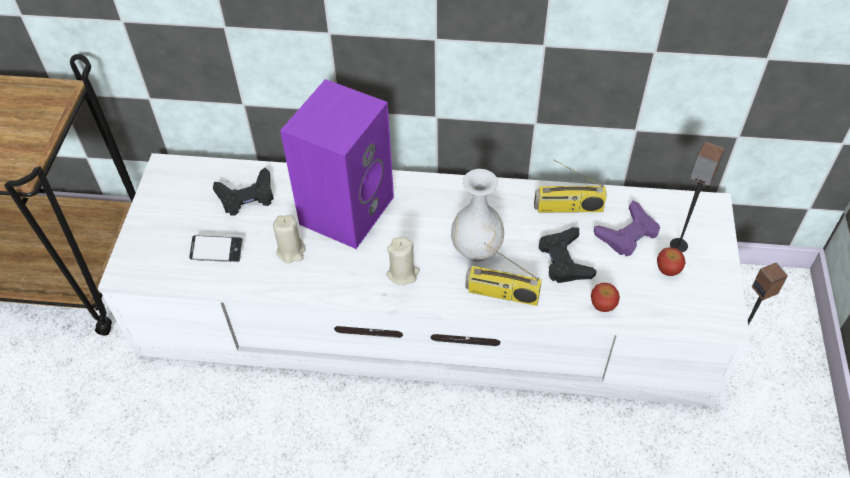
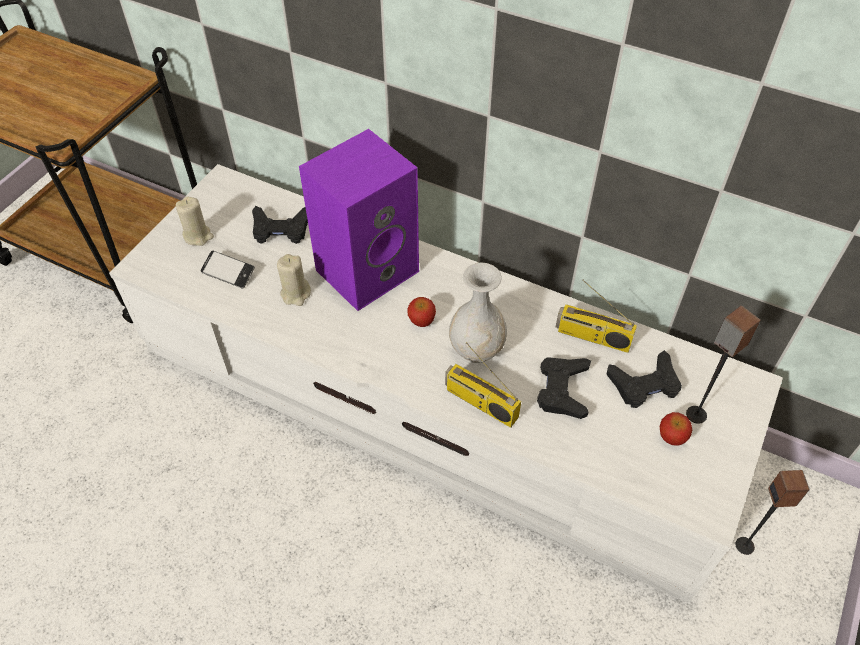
camera: 20 degrees right, 0 degrees up
beige candle [387,237,420,285] -> beige candle moved to [176,197,214,246]
apple [591,283,620,312] -> apple moved to [408,297,436,327]
purple game controller [594,200,660,256] -> black game controller [607,350,682,408]

